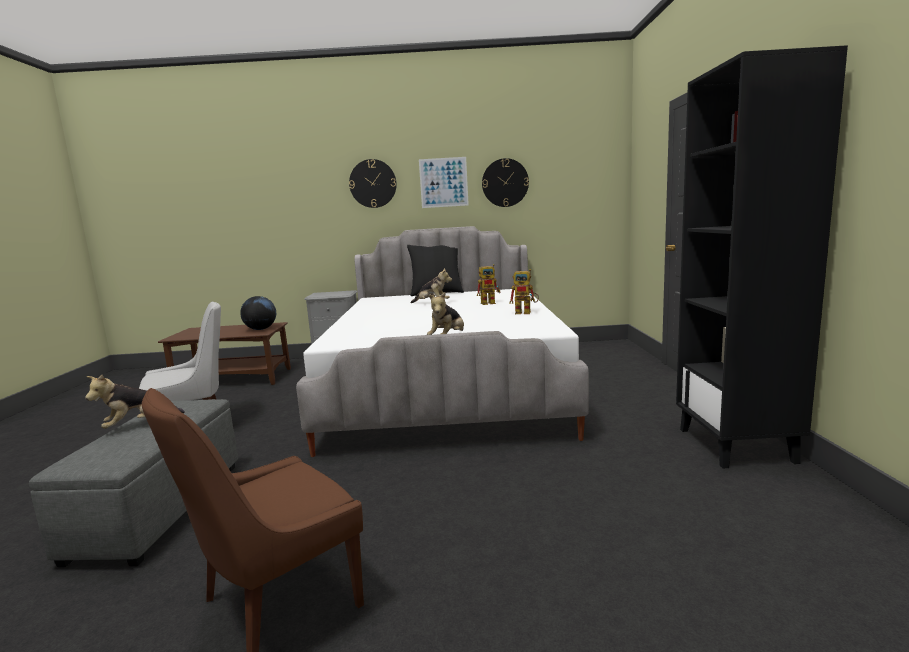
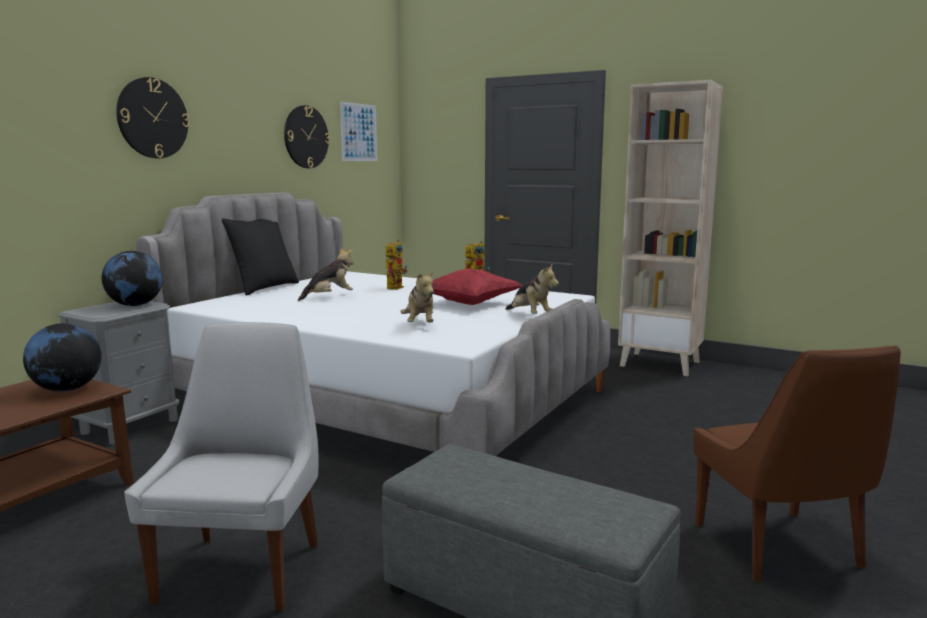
camera: 60 degrees left, 0 degrees up
plush toy [85,375,185,429] -> plush toy moved to [401,271,434,323]
picture [419,157,469,208] -> picture moved to [340,102,377,161]
black bookcase [676,45,848,468] -> beige bookcase [618,80,723,376]
none -> globe [102,251,163,306]
none -> red pillow [432,269,522,305]

